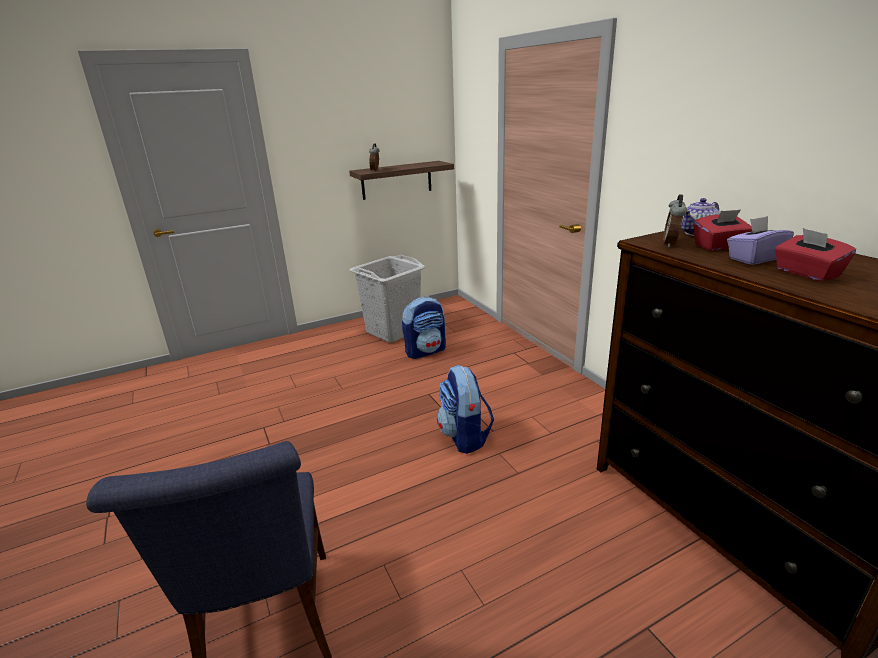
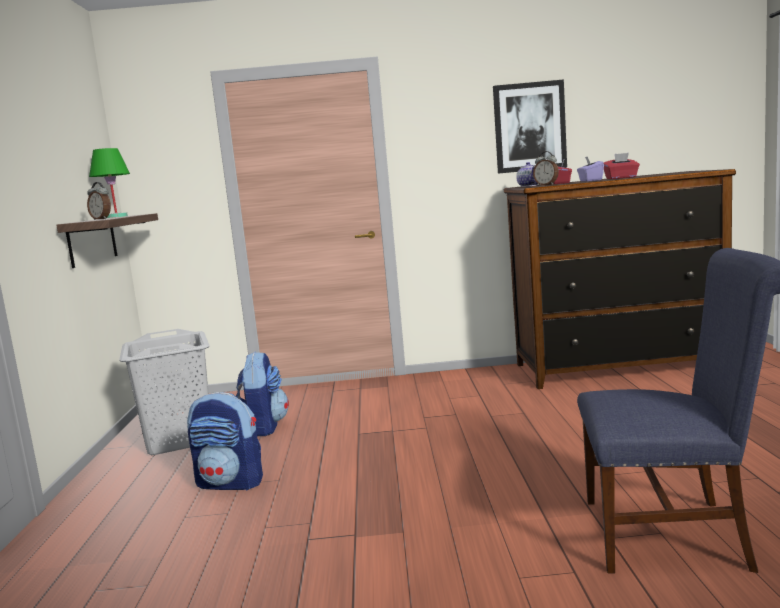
camera: 65 degrees left, 15 degrees down
backpack [437,365,494,454] -> backpack moved to [187,392,263,490]
none -> green table lamp [89,148,130,218]
none -> picture [493,79,567,174]

